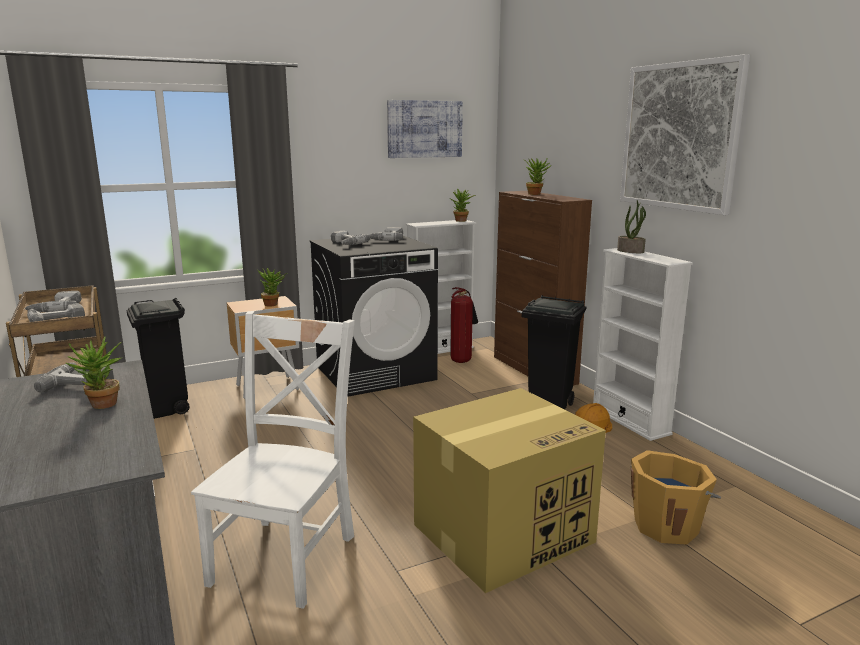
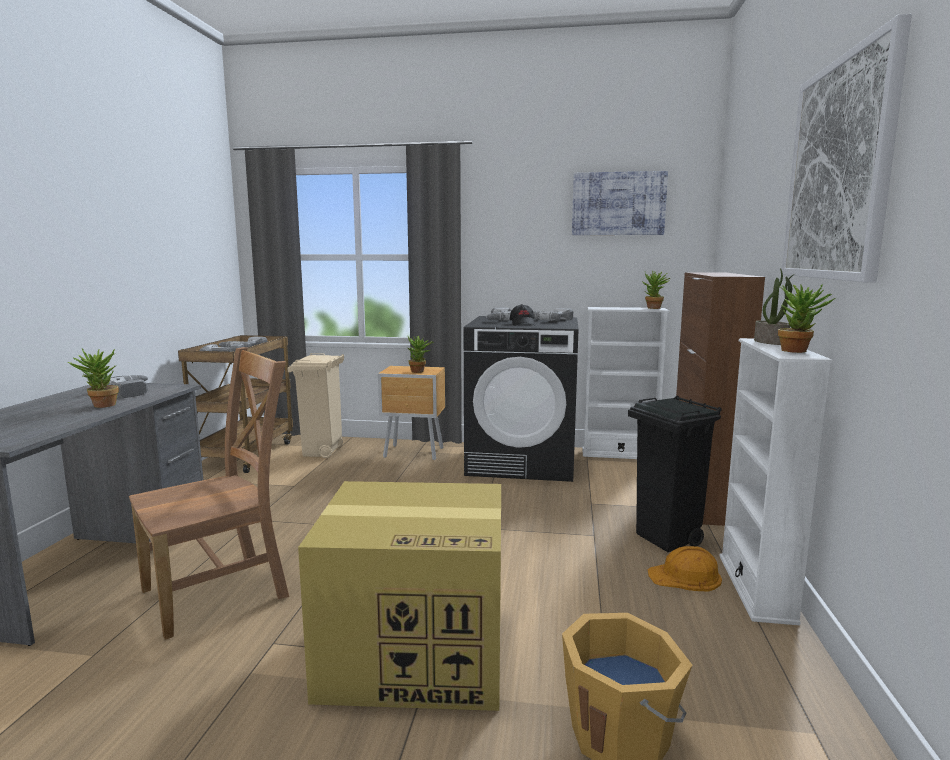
camera: 35 degrees right, 5 degrees down
black trash can [126,298,190,419] -> beige trash can [287,353,344,458]
white chair [191,311,355,609] -> brown chair [129,347,289,640]
fire extinguisher [450,287,478,363] -> none
potted plant [525,158,551,195] -> potted plant moved to [778,284,836,353]
none -> black cap [510,304,535,326]

